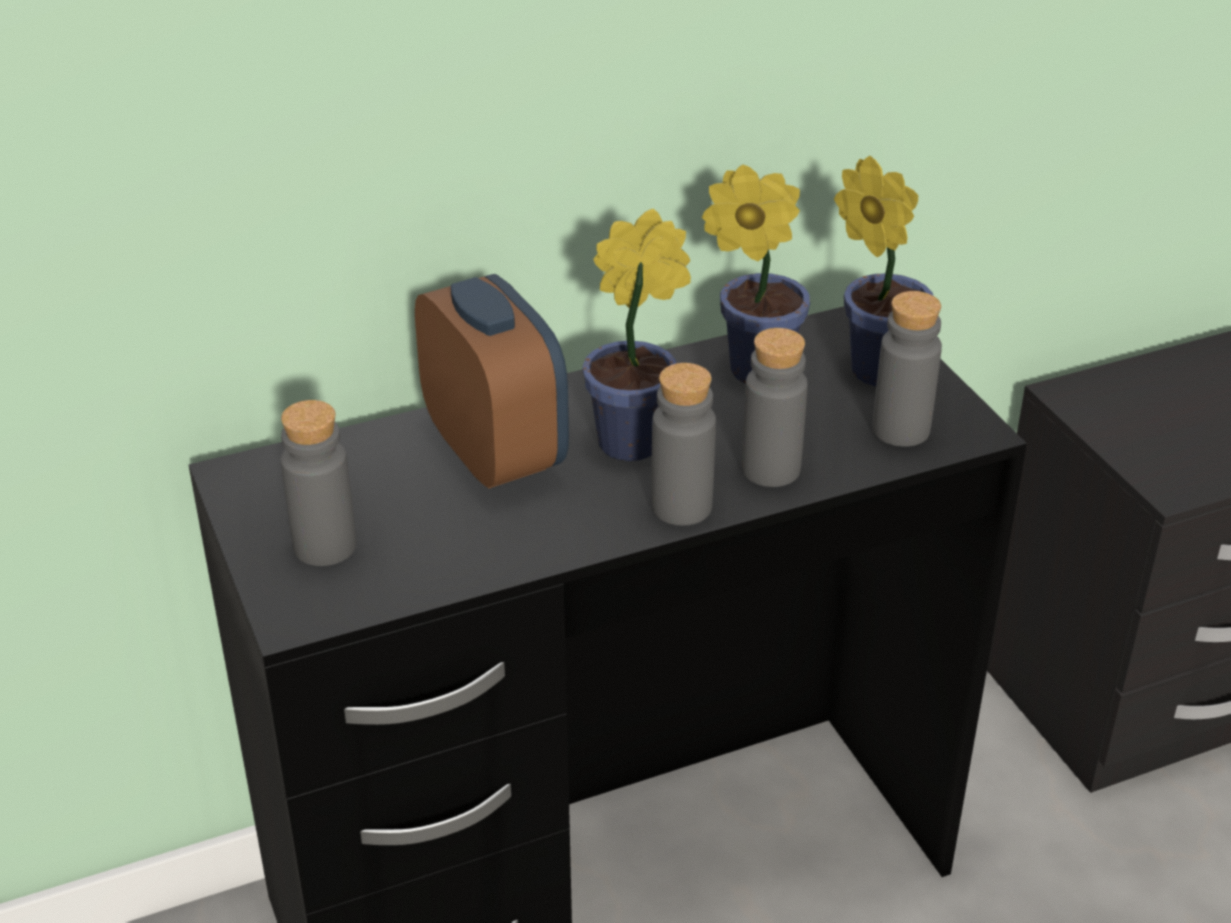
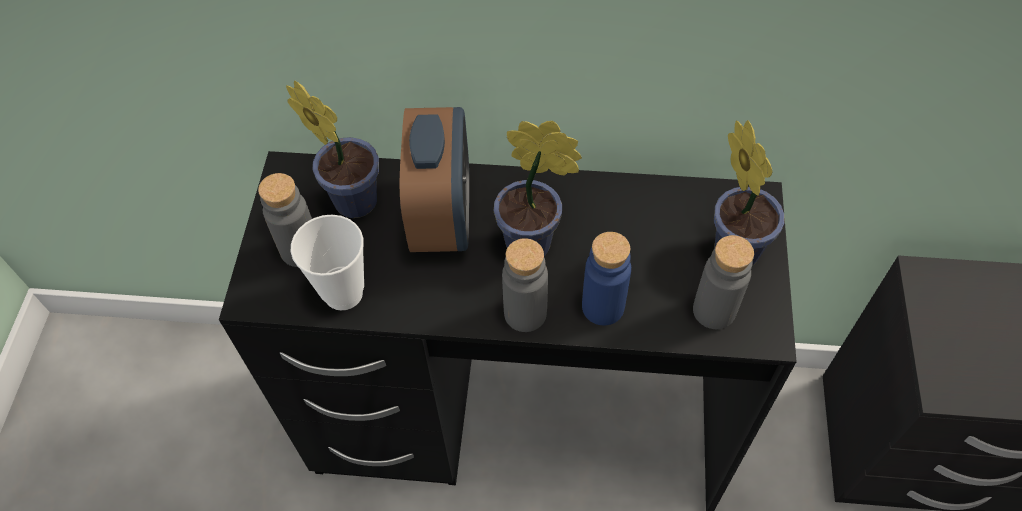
camera: 30 degrees right, 20 degrees up
potted plant [702,164,810,384] -> potted plant moved to [286,80,379,218]
grey bottle [741,328,808,487] -> blue bottle [582,232,631,325]
none -> cup [291,215,364,310]

